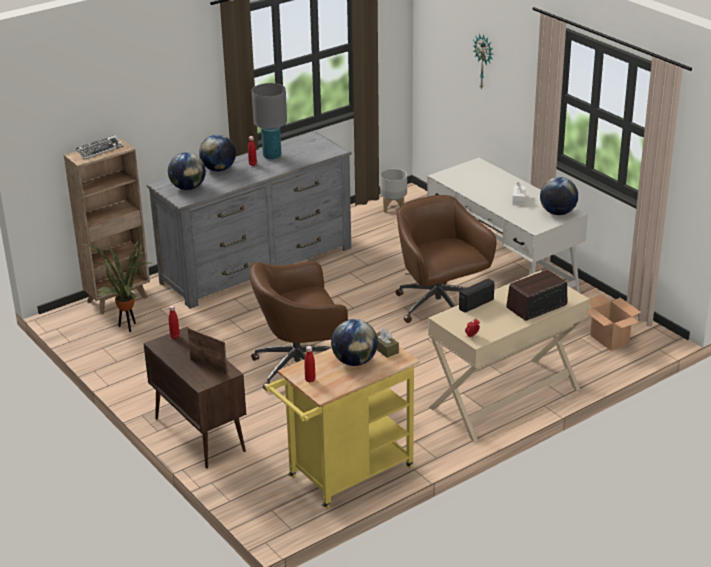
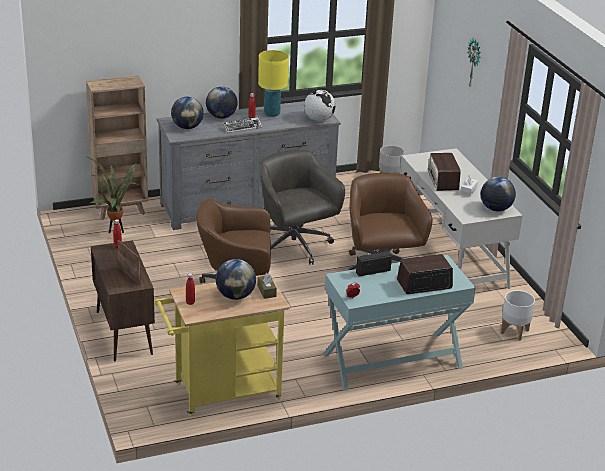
camera: 15 degrees right, 0 degrees up
keyboard [76,135,123,160] -> keyboard moved to [223,117,262,133]
grey table lamp [252,83,287,159] -> yellow table lamp [258,50,289,117]
beige console table [428,270,590,442] -> turquoise console table [323,255,476,391]
cardboard box [588,295,641,351] -> white planter [501,290,535,341]
none -> grey office chair [260,149,345,264]
none -> globe [304,90,335,121]
none -> radio [428,153,461,191]

